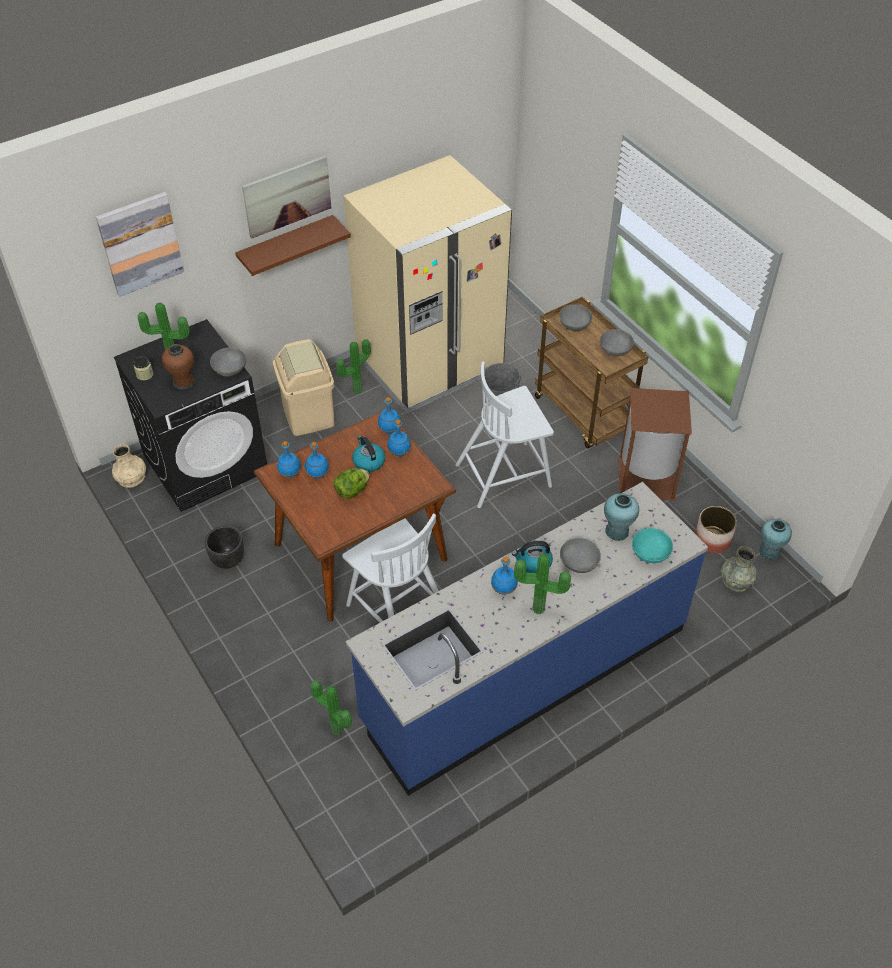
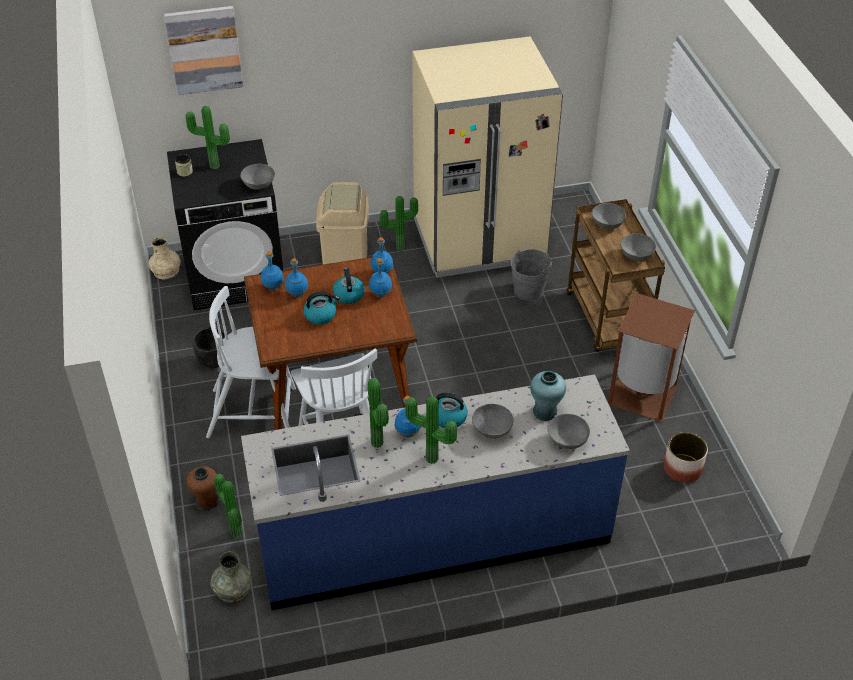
camera: 20 degrees right, 5 degrees down
brown vase [162,344,195,389] -> brown vase moved to [186,466,218,511]
brown shelf [235,215,351,276] -> none
picture [242,156,331,239] -> none
lettuce [333,468,370,499] -> kettle [303,291,340,325]
white chair [455,361,554,508] -> white chair moved to [206,286,296,438]
turquoise bowl [632,528,673,563] -> grey bowl [548,414,590,449]
grey vase [721,546,757,592] -> grey vase moved to [210,551,251,603]
turquoise vase [759,519,792,560] -> none
none -> potted plant [368,378,389,448]

